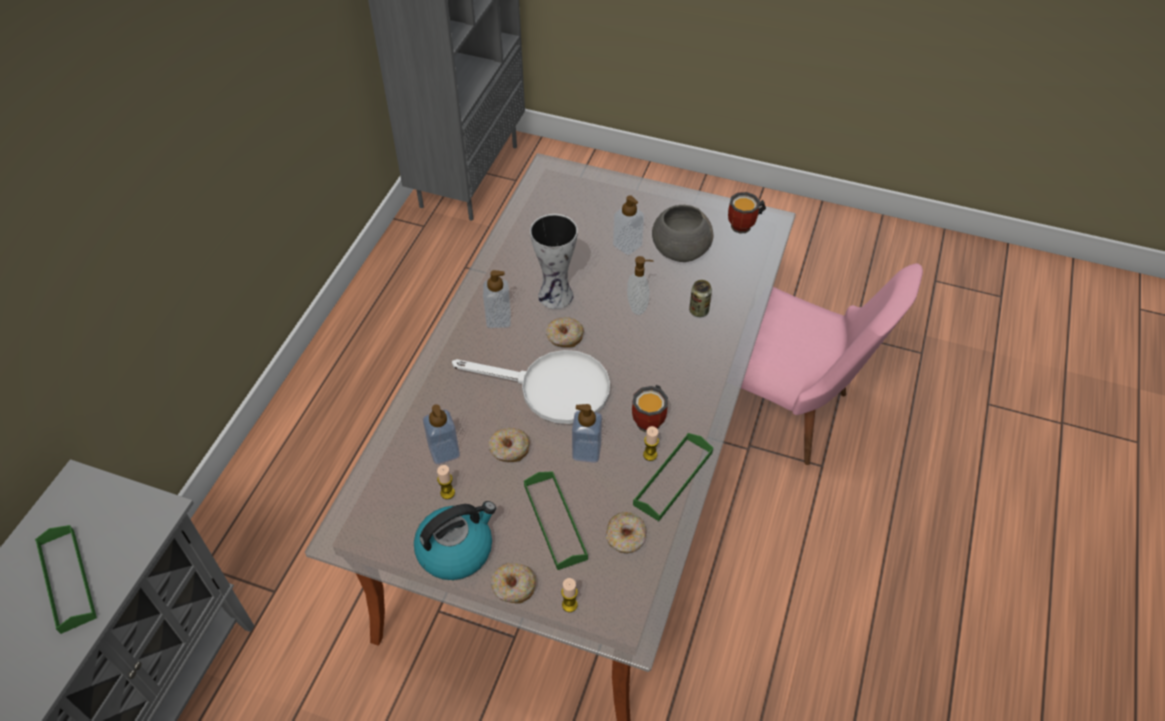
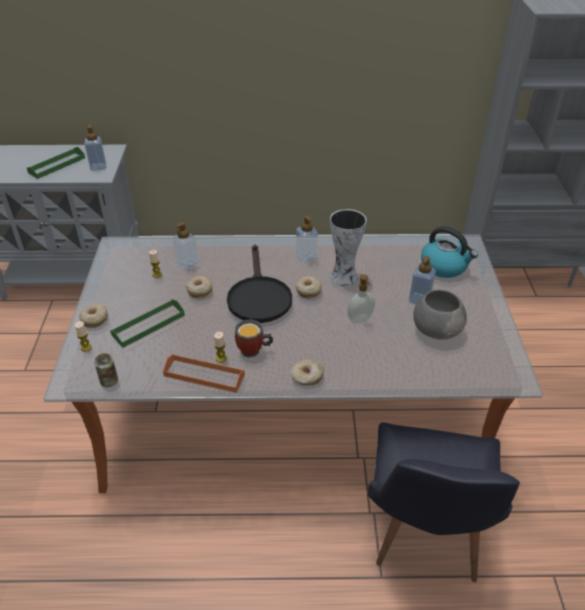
camera: 70 degrees right, 10 degrees down
kettle [414,501,496,580] -> kettle moved to [421,226,478,278]
white frying pan [452,350,610,424] -> black frying pan [227,245,292,323]
soap dispenser [572,404,602,463] -> soap dispenser moved to [85,124,106,171]
donut [606,512,646,553] -> donut moved to [291,359,324,386]
green tray [633,433,713,521] -> orange tray [163,354,245,393]
can [689,280,712,317] -> can moved to [95,353,118,387]
mug [728,192,766,234] -> none
pink chair [741,263,923,465] -> black chair [367,423,520,582]

